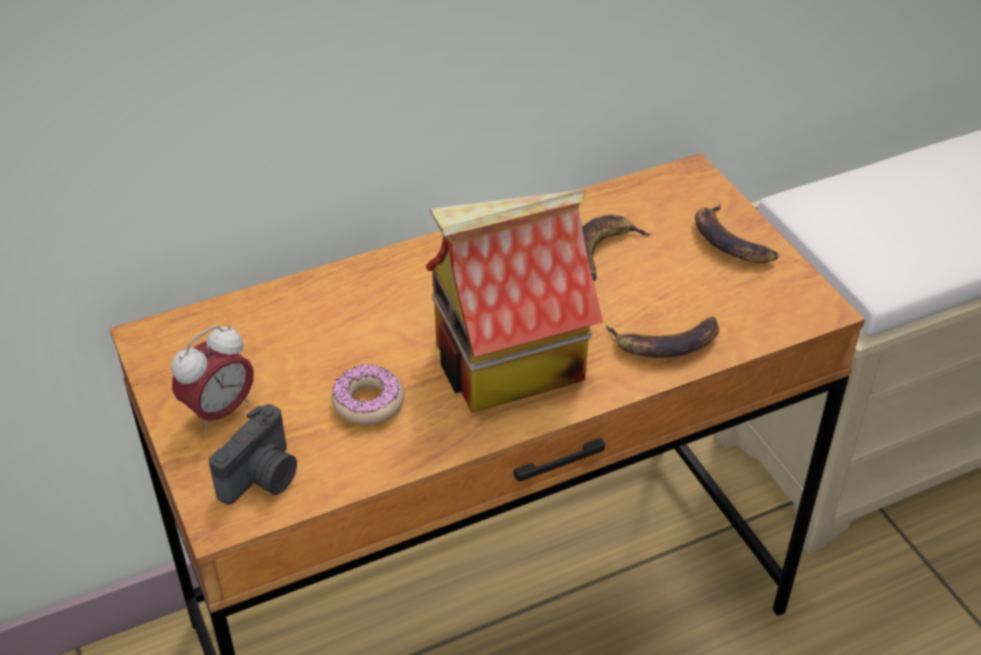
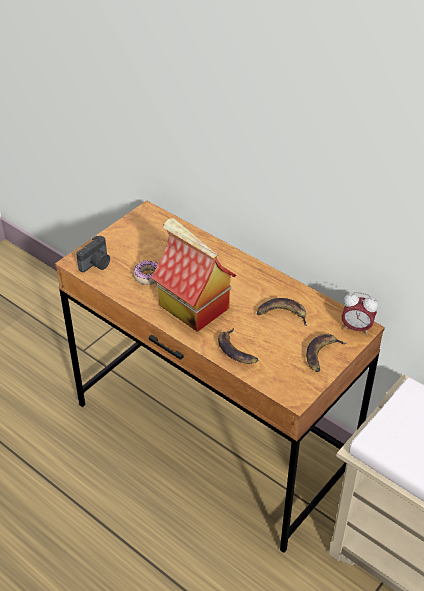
camera: 65 degrees right, 0 degrees up
alarm clock [171,325,254,433] -> alarm clock moved to [341,292,378,335]
camera [209,404,297,505] -> camera turned 60 degrees counterclockwise [76,236,110,272]

